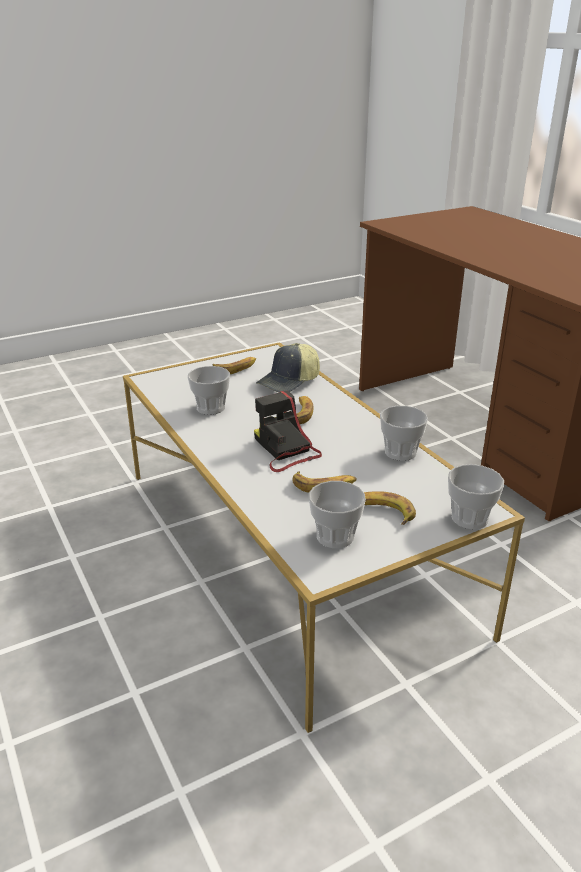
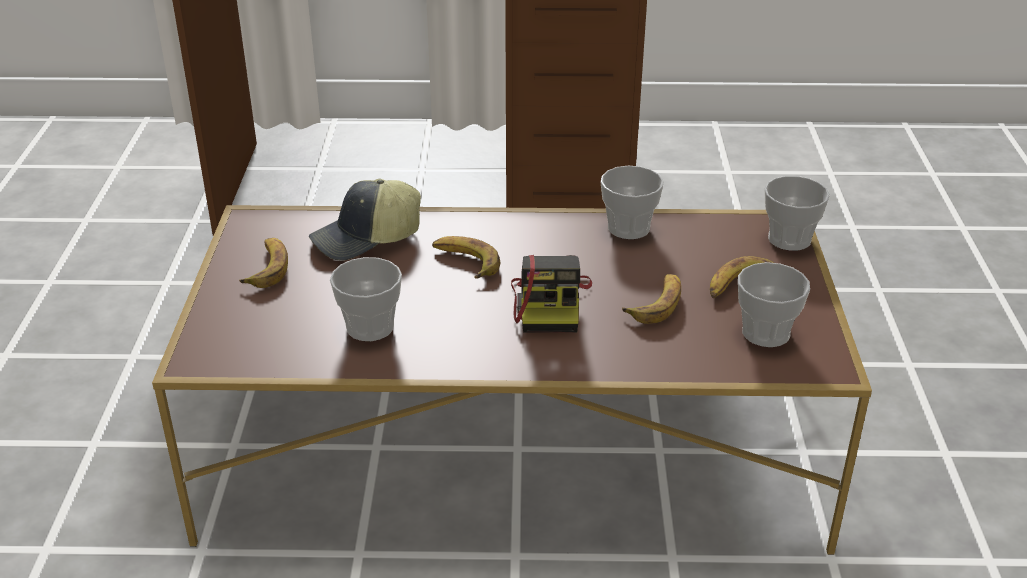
camera: 60 degrees left, 5 degrees up
white coffee table [123,342,525,733] -> brown coffee table [152,205,872,555]
camera [254,390,322,472] -> camera turned 90 degrees counterclockwise [511,255,592,333]
cap [256,343,320,393] -> cap turned 75 degrees clockwise [309,178,421,261]

